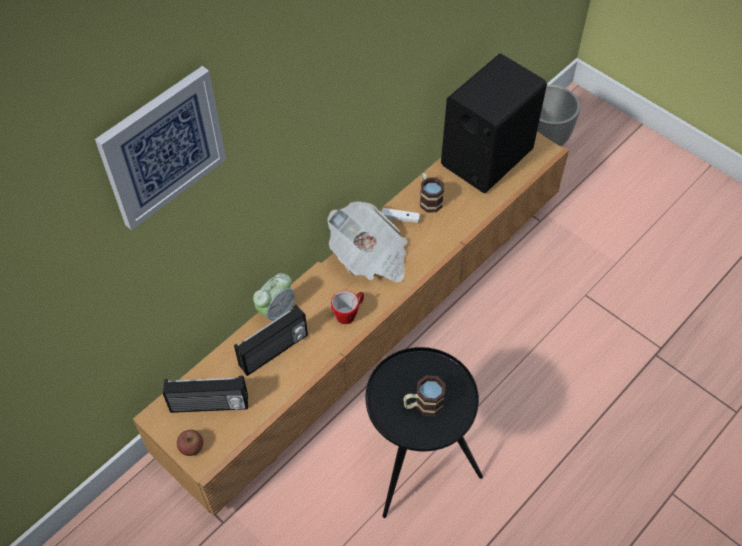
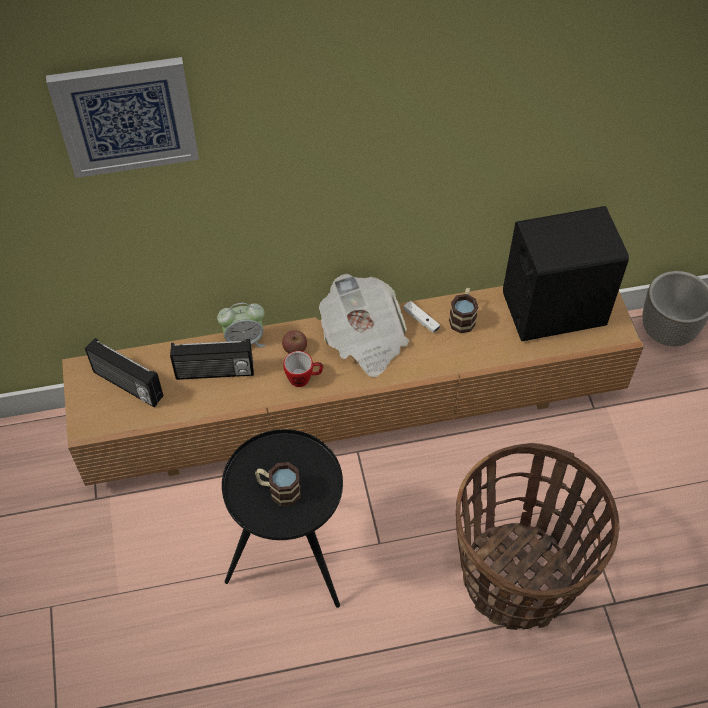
camera: 35 degrees right, 0 degrees up
apple [177,430,203,456] -> apple moved to [282,330,307,354]
none -> basket [456,443,620,630]

